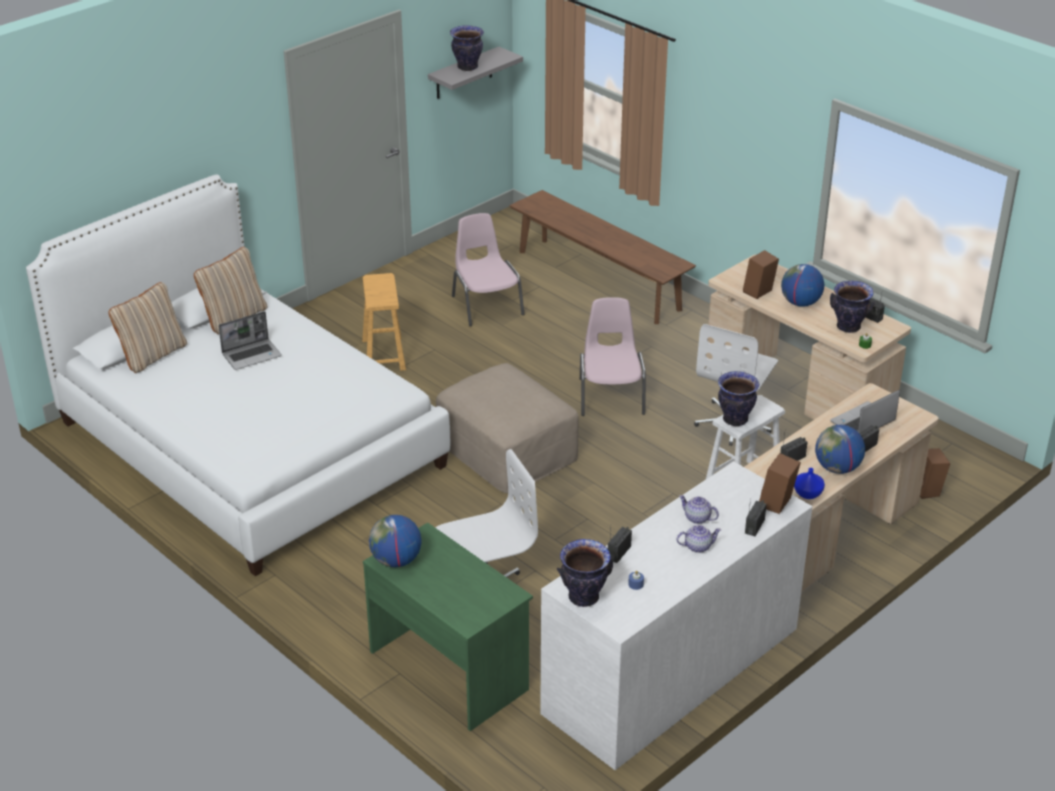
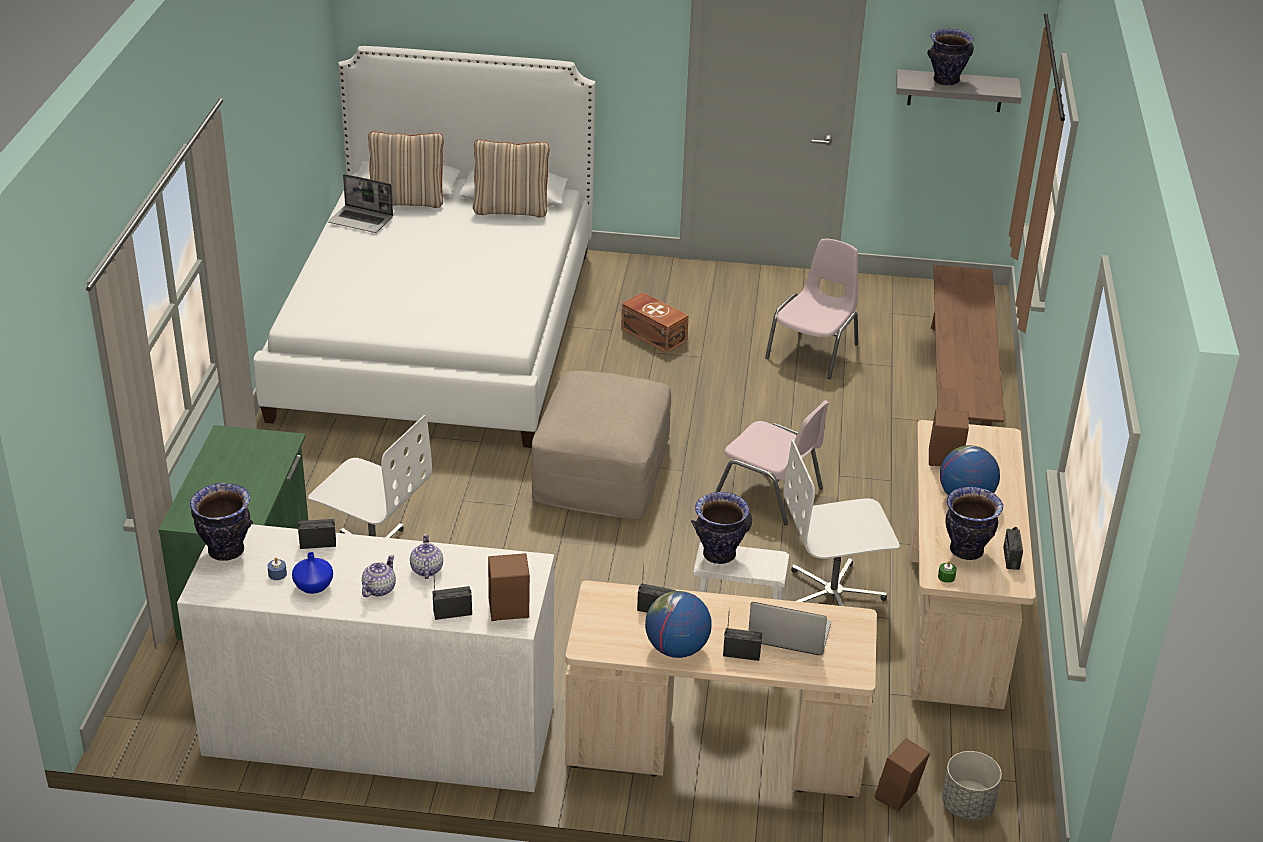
camera: 50 degrees right, 0 degrees up
laptop [218,311,282,370] -> laptop moved to [328,174,393,233]
brown stool [362,273,406,371] -> brown storage box [621,292,689,353]
globe [369,515,422,567] -> none
pink chair [580,297,646,416] -> pink chair turned 75 degrees clockwise [715,400,829,525]
teapot [677,525,721,553] -> teapot turned 105 degrees counterclockwise [362,555,396,597]
blue vase [794,468,825,499] -> blue vase moved to [292,552,333,594]
none -> grey planter [942,751,1002,820]

